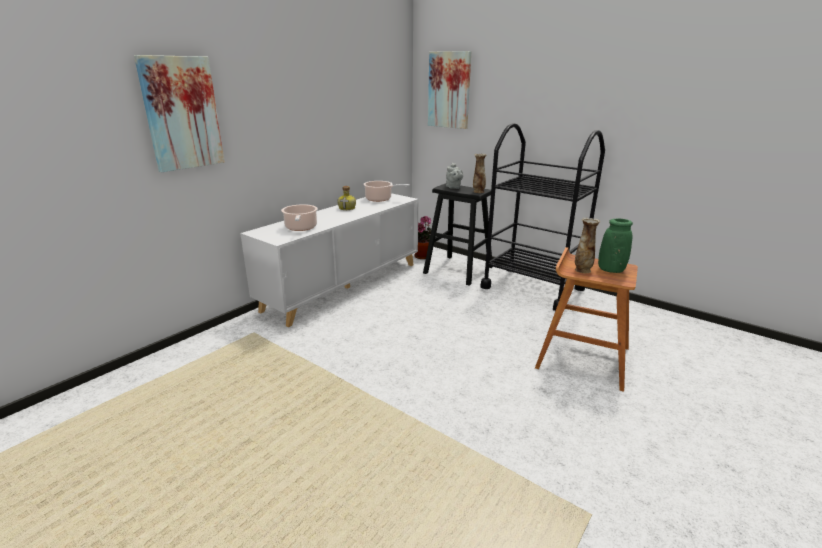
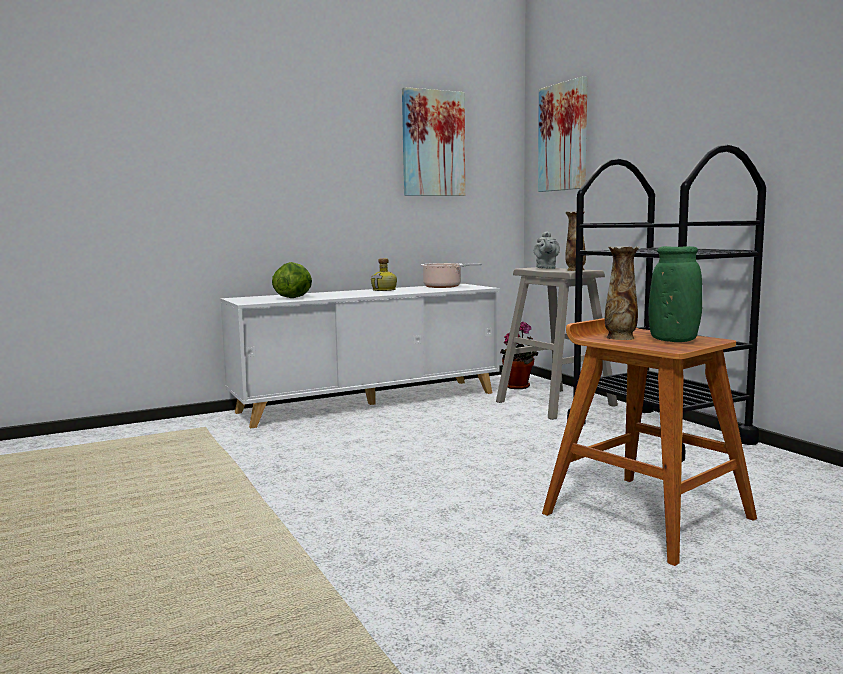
camera: 25 degrees right, 15 degrees down
picture [134,55,225,172] -> picture moved to [402,87,465,196]
cooking pot [281,204,318,231] -> lettuce [272,262,312,298]
black stool [423,183,493,286] -> beige stool [496,267,618,420]

